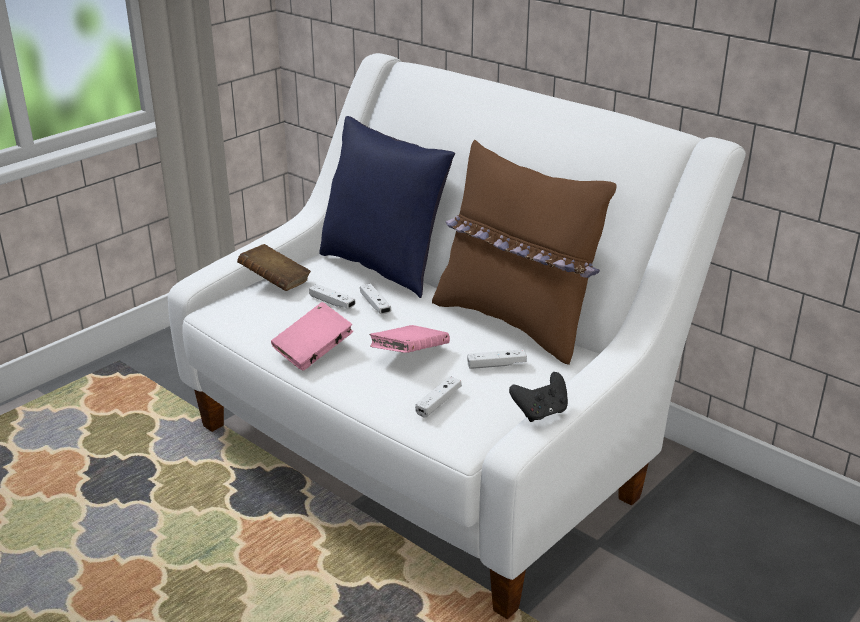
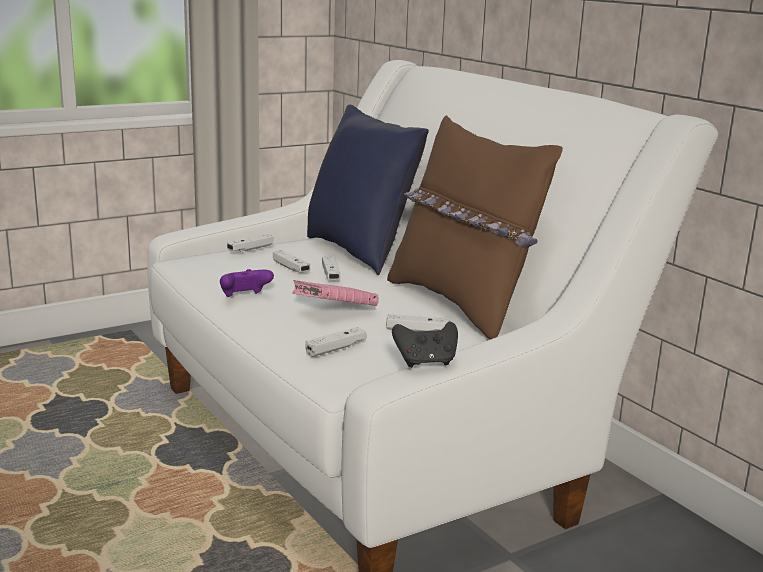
camera: 15 degrees right, 10 degrees down
brown book [237,244,311,291] -> white game controller [227,234,273,252]
pink book [271,302,353,371] -> purple game controller [220,269,274,297]

